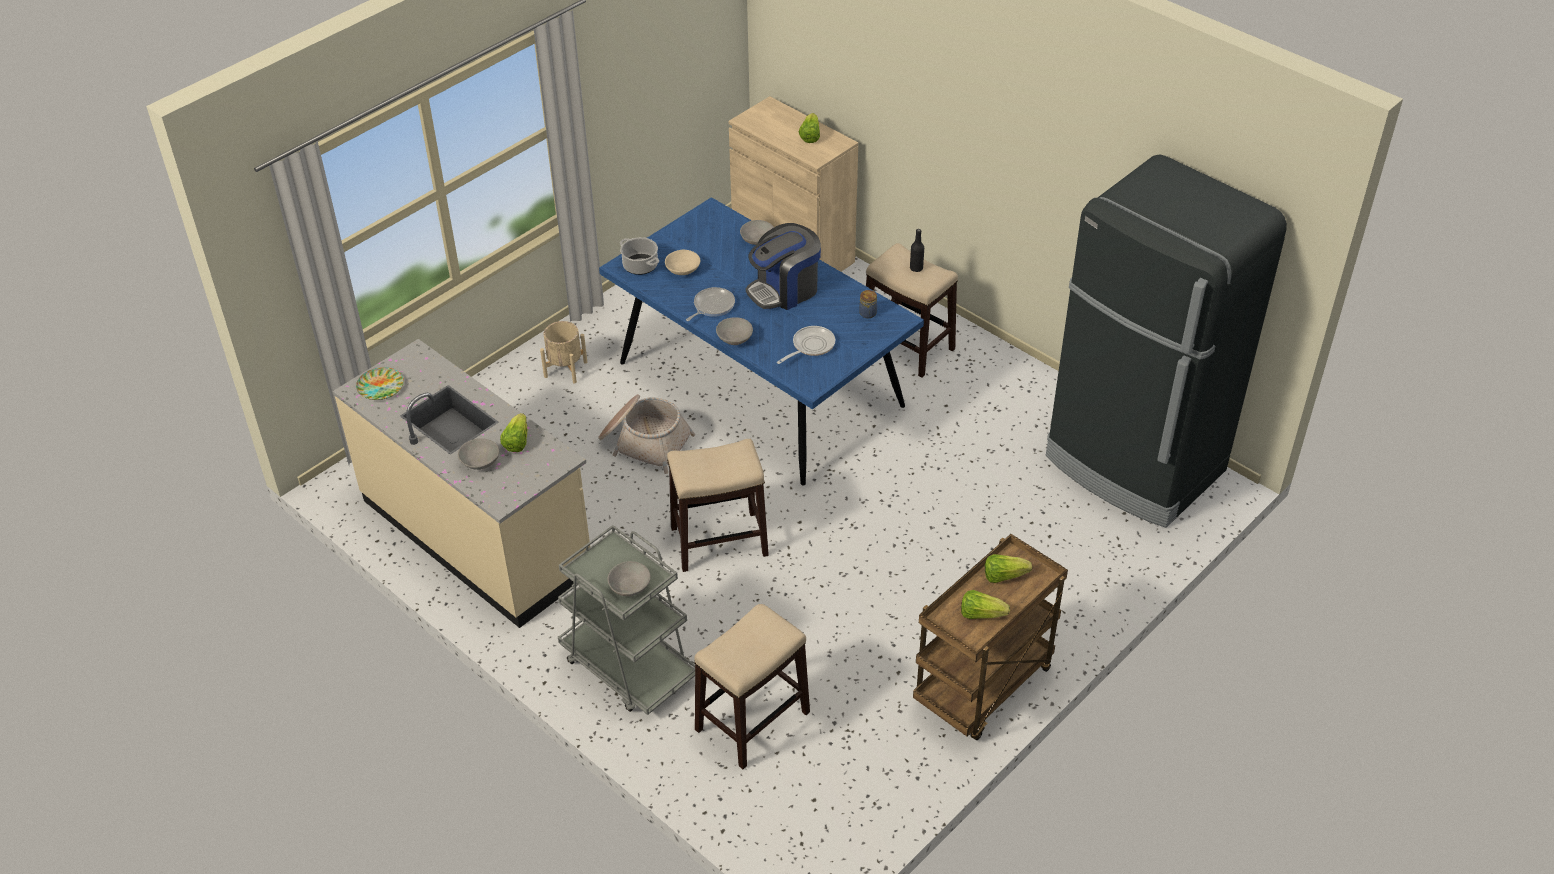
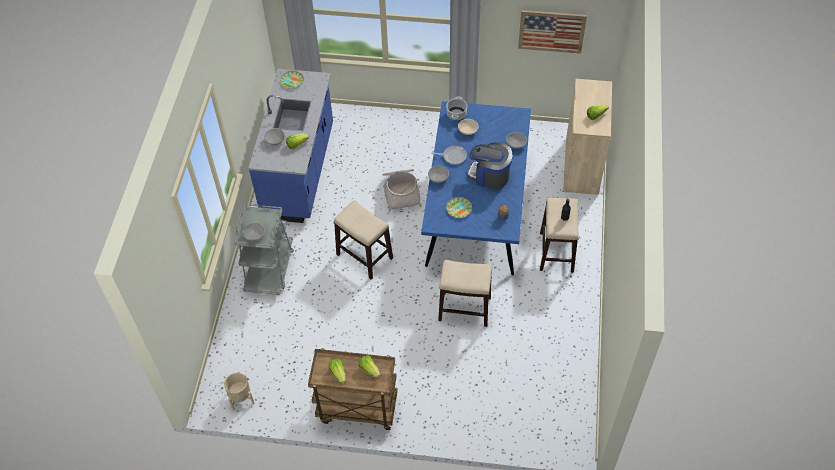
camera: 55 degrees right, 10 degrees up
beige counter [333,339,590,628] -> blue counter [248,69,333,223]
beige planter [540,321,587,384] -> beige planter moved to [223,373,254,411]
stool [694,604,810,769] -> stool moved to [438,260,492,327]
frying pan [777,326,835,364] -> plate [446,197,472,218]
black fridge [1046,155,1287,528] -> none
none -> picture [518,10,587,54]

